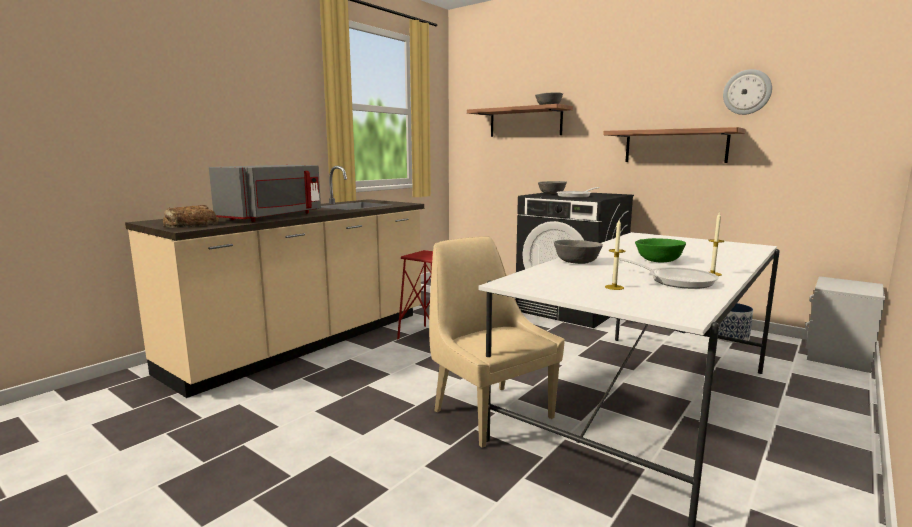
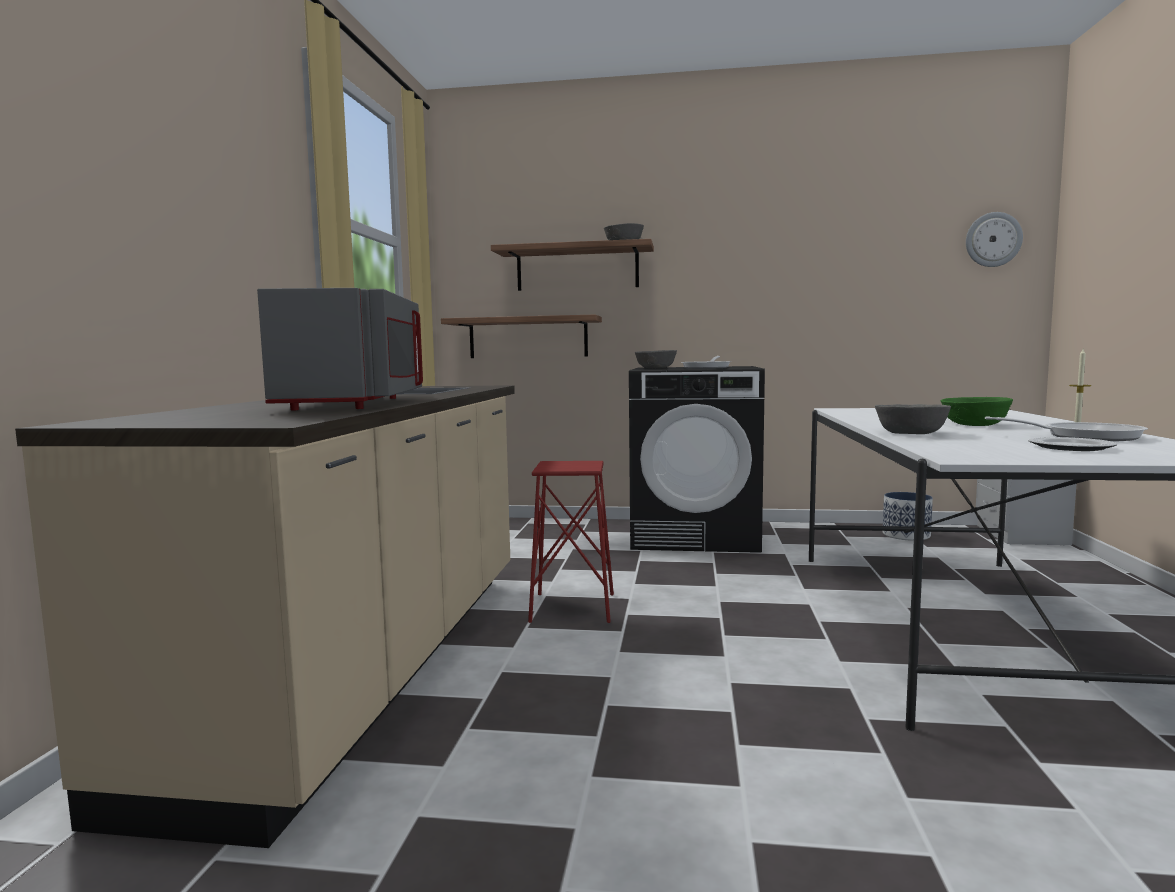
camera: 30 degrees left, 5 degrees down
bread [163,205,219,228] -> none
beige chair [429,236,565,448] -> none
shelf [603,127,745,163] -> shelf moved to [441,315,602,358]
candle [605,219,625,290] -> plate [1028,437,1117,451]
wall clock [723,69,772,115] -> wall clock moved to [966,212,1023,267]

